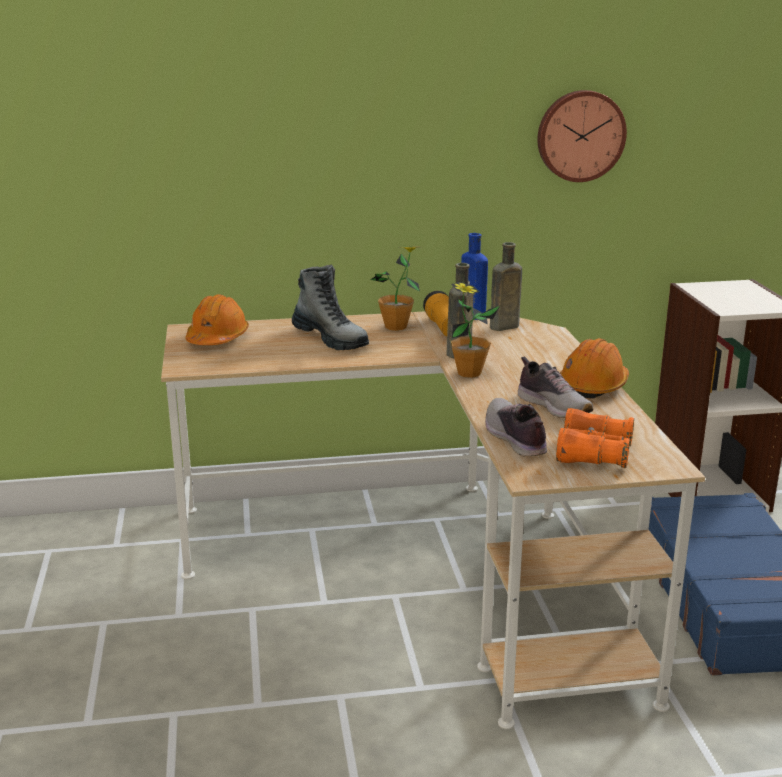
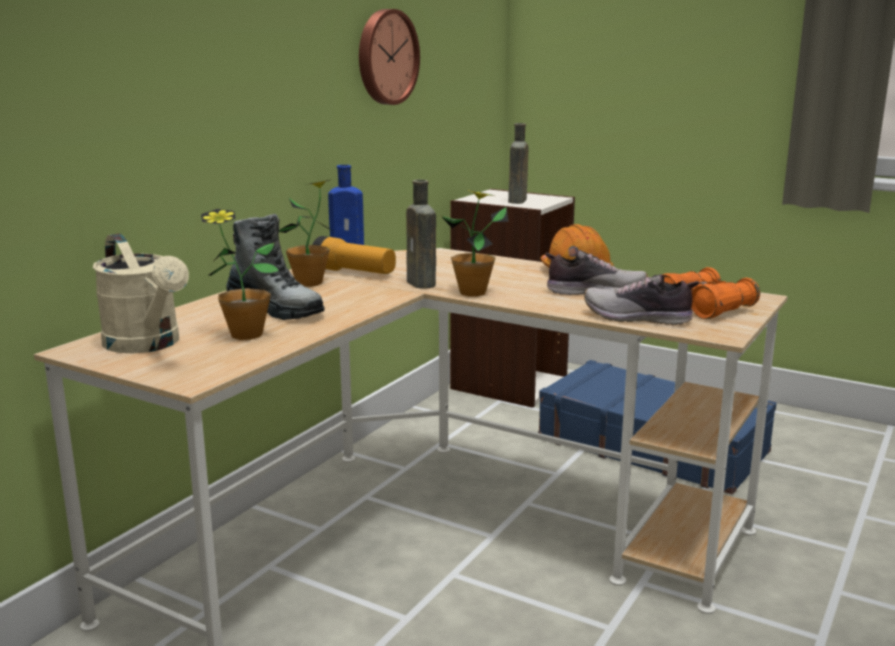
camera: 50 degrees left, 5 degrees down
orange hard hat [185,294,249,345] -> beige watering can [93,234,189,353]
boot [292,265,369,350] -> boot turned 45 degrees clockwise [226,214,324,320]
brown bottle [490,242,522,331] -> brown bottle moved to [508,123,529,204]
none -> potted plant [201,209,279,340]

